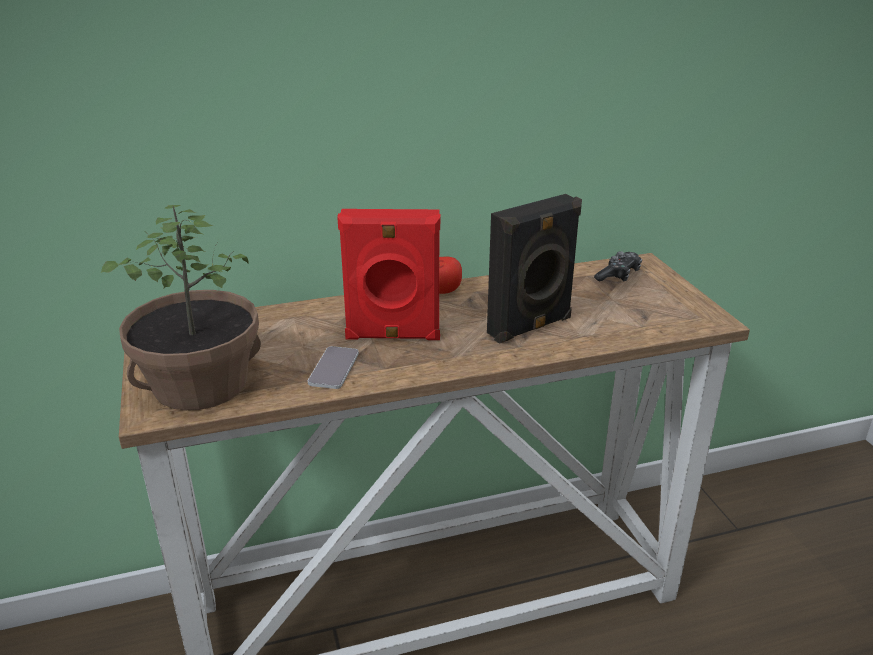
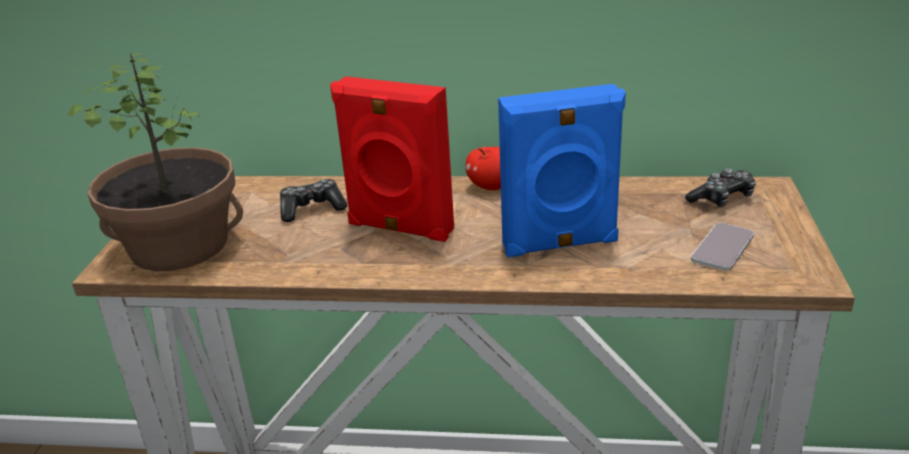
camera: 25 degrees right, 0 degrees up
phone [308,346,359,389] -> phone moved to [691,223,754,271]
black speaker [487,194,582,344] -> blue speaker [498,84,626,257]
none -> game controller [280,179,347,222]

